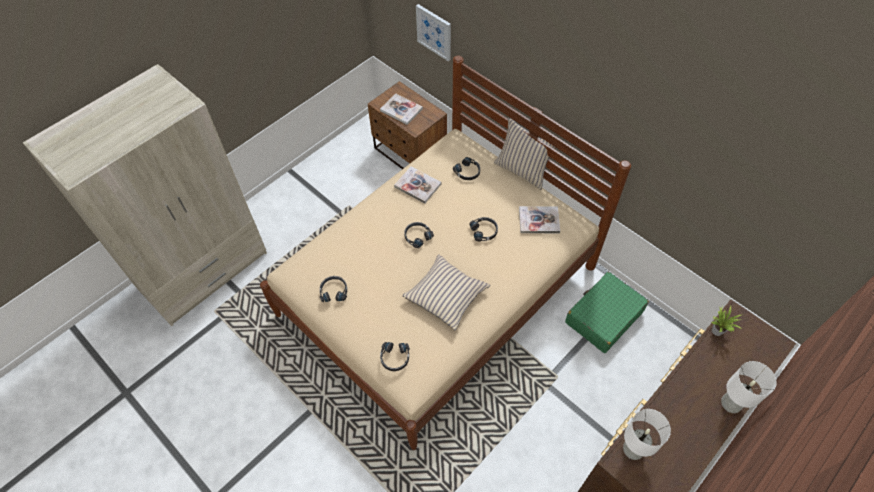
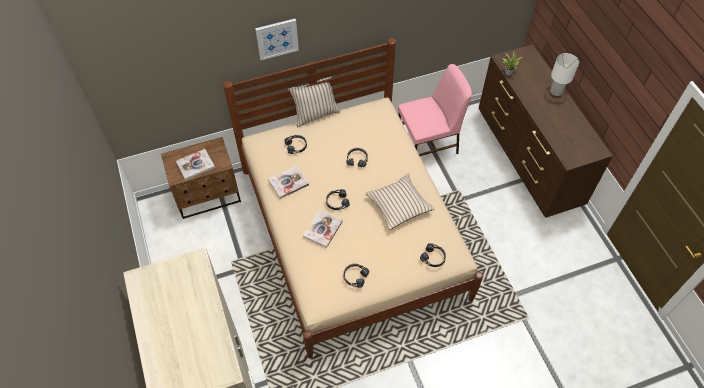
camera: 65 degrees left, 0 degrees up
picture [416,4,451,61] -> picture moved to [255,19,299,60]
book [519,206,560,233] -> book moved to [303,210,343,248]
green suitcase [565,272,649,353] -> pink chair [398,64,472,156]
white table lamp [623,409,671,460] -> none

